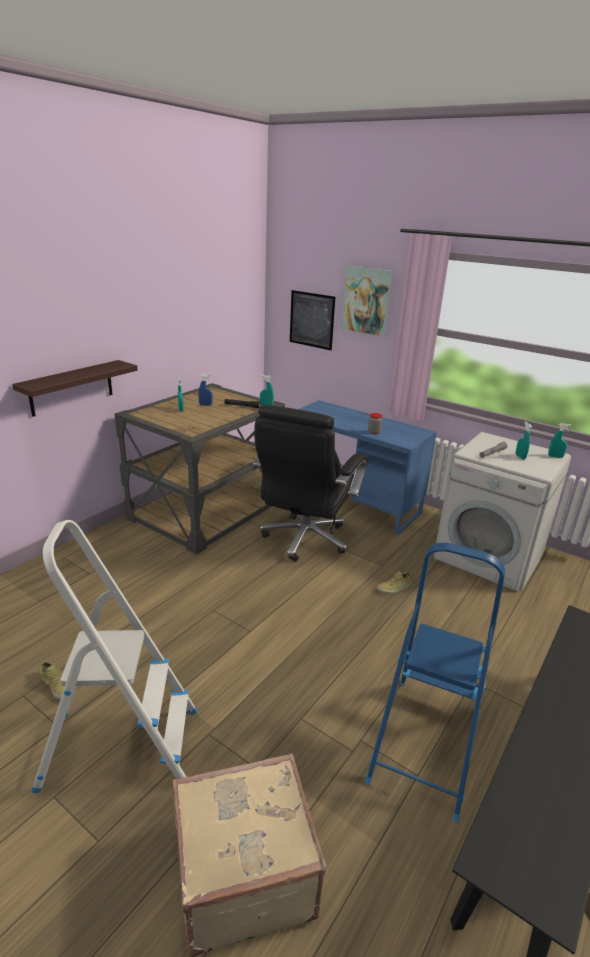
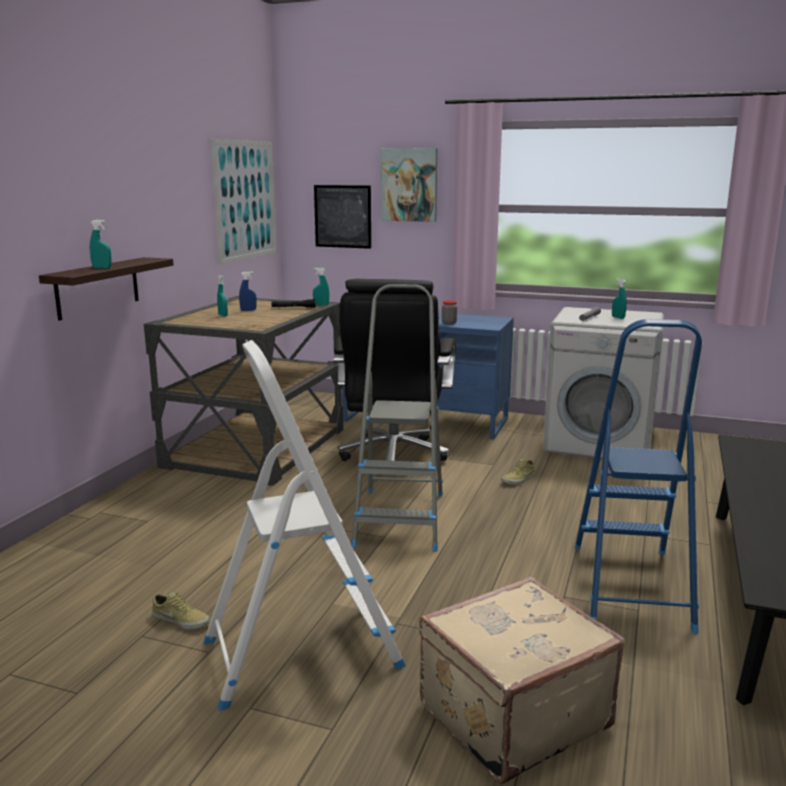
camera: 15 degrees left, 10 degrees down
turquoise spray bottle [548,423,571,458] -> turquoise spray bottle moved to [90,220,112,268]
none -> picture [210,139,277,265]
none -> grey step ladder [351,284,443,552]

